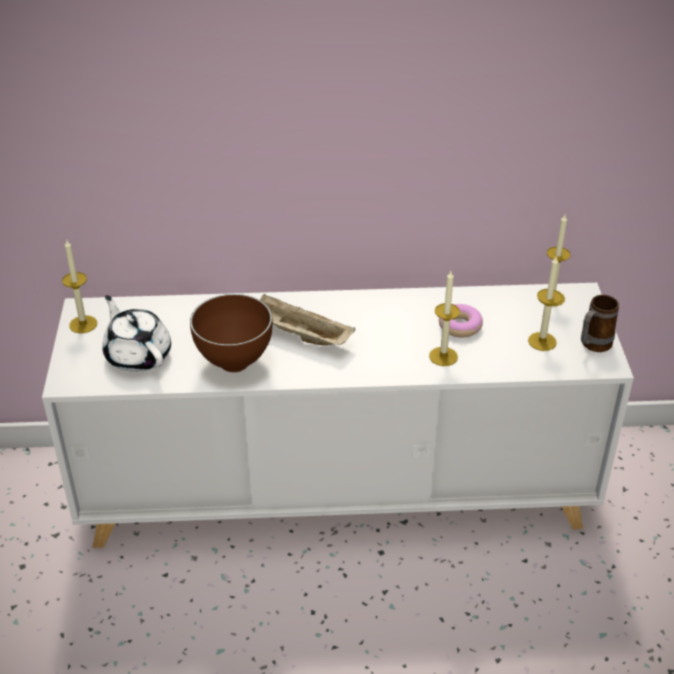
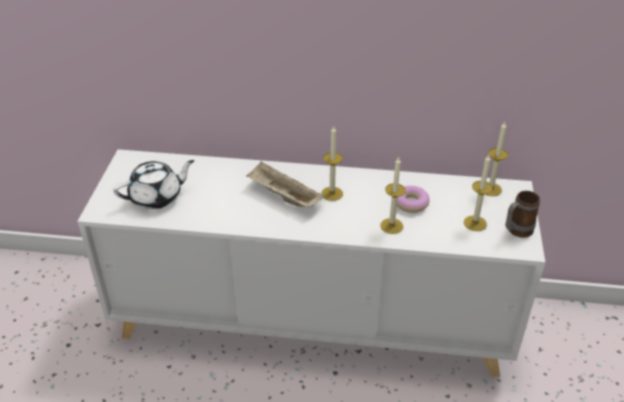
camera: 10 degrees right, 0 degrees up
candle [62,239,97,334] -> candle moved to [321,126,343,201]
white teapot [102,295,171,372] -> white teapot turned 90 degrees clockwise [113,160,194,209]
brown bowl [190,294,273,372] -> none

